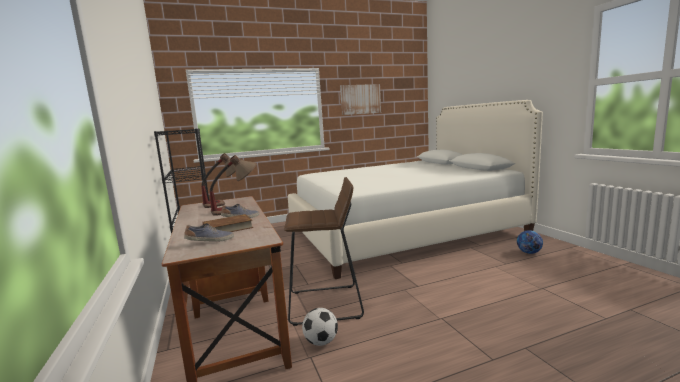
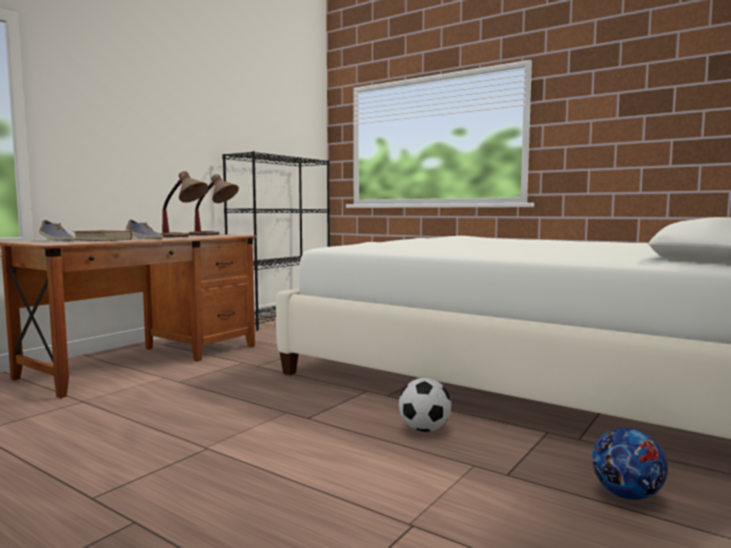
camera: 55 degrees right, 5 degrees down
brown stool [284,177,364,326] -> none
football [302,308,338,346] -> football moved to [399,378,451,432]
picture [340,84,381,115] -> none

